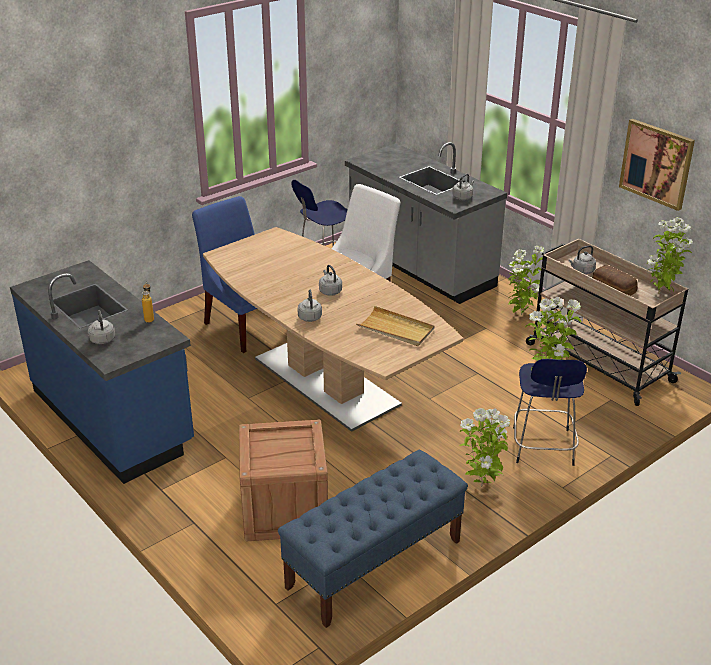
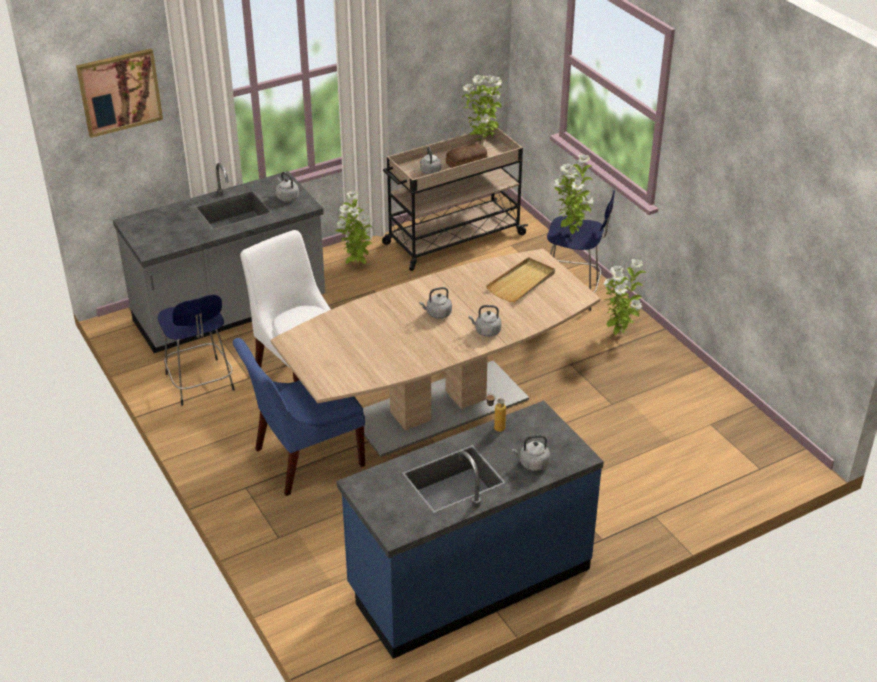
camera: 80 degrees left, 5 degrees up
crate [239,420,328,541] -> none
blue bench [278,449,468,628] -> none
picture [619,119,695,211] -> picture moved to [76,49,163,138]

